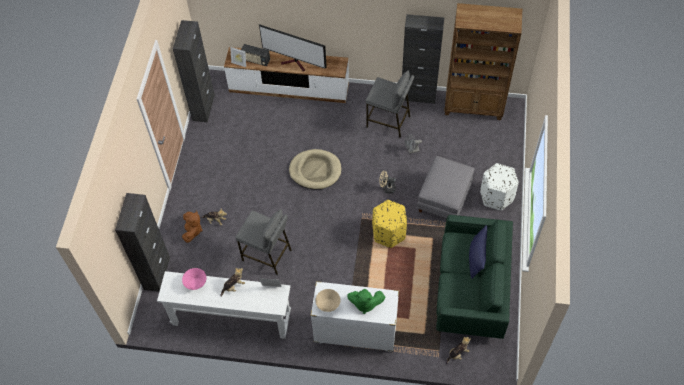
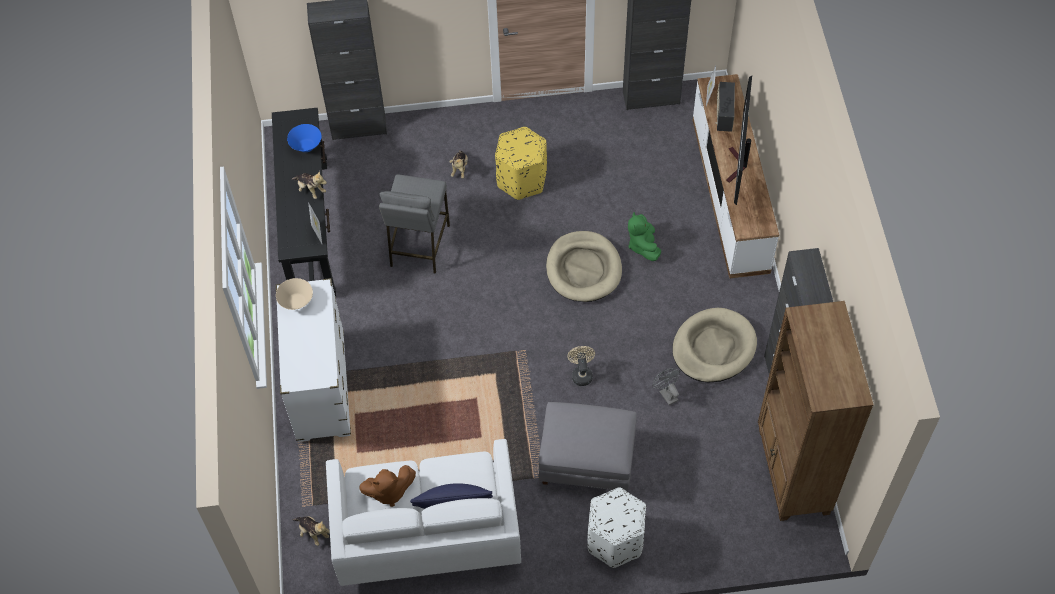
camera: 75 degrees right, 0 degrees up
white console table [157,271,291,339] -> black console table [272,108,336,296]
brown plush toy [182,211,202,243] -> brown plush toy moved to [359,465,416,507]
pink bowl [182,268,206,290] -> blue bowl [287,124,322,152]
green plush toy [347,289,385,314] -> green plush toy moved to [628,212,661,261]
grey stool [366,70,414,138] -> beige dog bed [672,308,757,382]
yellow ottoman [372,200,407,248] -> yellow ottoman moved to [495,127,547,200]
green sofa [436,215,513,339] -> white sofa [326,439,521,586]

